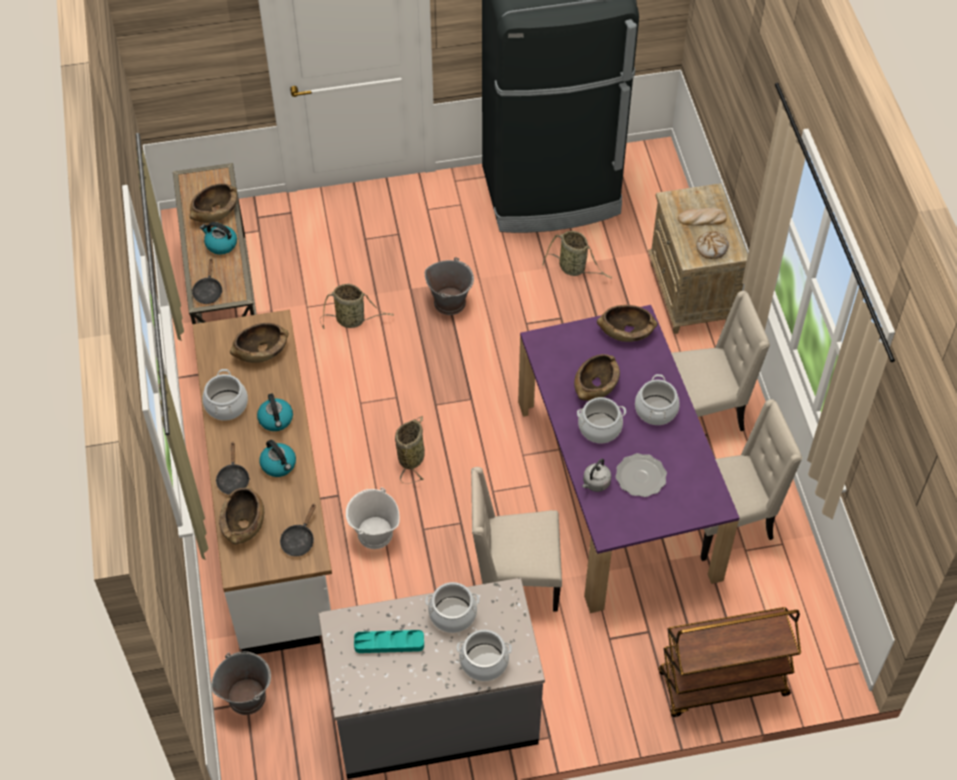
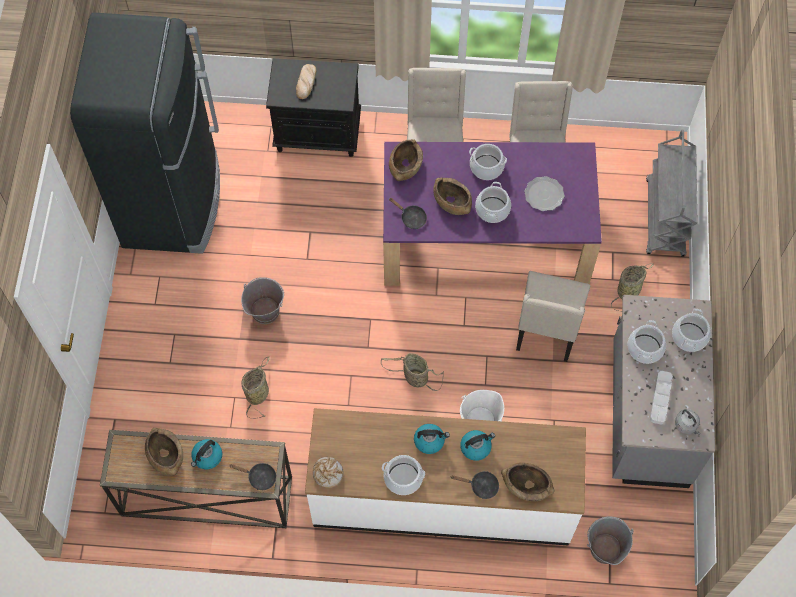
camera: 75 degrees left, 10 degrees up
brown bowl [230,323,289,363] -> none
black frying pan [280,504,316,556] -> black frying pan moved to [389,198,427,229]
turquoise tray [354,630,424,653] -> grey tray [650,371,673,425]
basket [543,231,612,279] -> basket moved to [611,263,654,311]
grey kettle [582,459,611,492] -> grey kettle moved to [675,409,701,435]
beige nightstand [648,183,748,334] -> black nightstand [266,58,361,157]
brown cart [658,607,801,717] -> grey cart [646,130,698,257]
bread [696,231,729,259] -> bread moved to [313,457,344,488]

